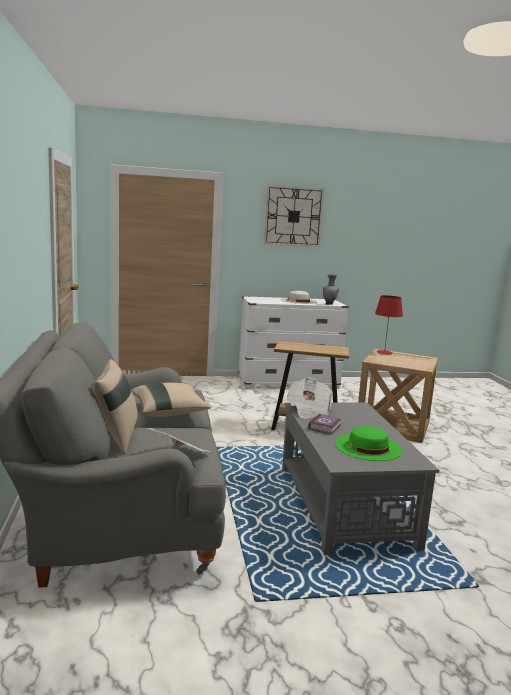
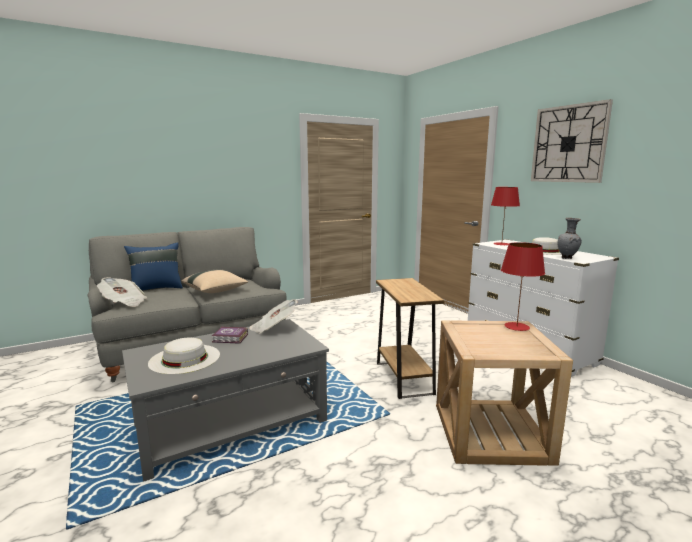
camera: 70 degrees right, 0 degrees up
beige pillow [93,359,138,454] -> blue pillow [124,242,183,290]
green hat [335,426,402,461] -> white hat [148,338,220,374]
none -> red table lamp [491,187,520,245]

